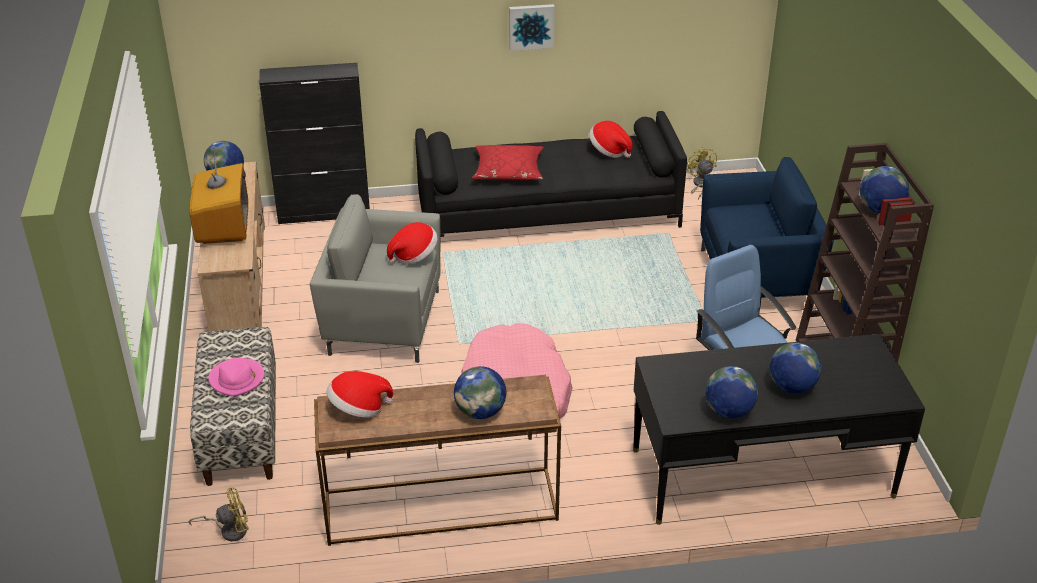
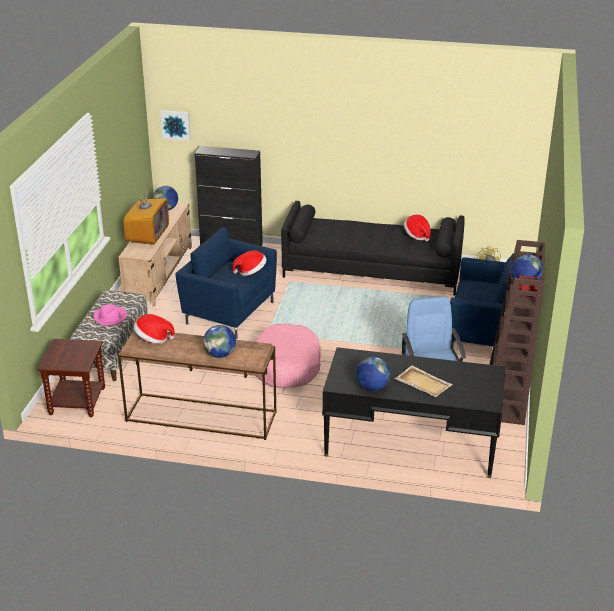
camera: 20 degrees right, 5 degrees down
yellow fan [189,488,249,541] -> brown side table [37,339,105,417]
grey armchair [310,194,441,363] -> blue armchair [175,227,277,339]
red pillow [472,145,544,181] -> none
picture [509,4,555,51] -> picture moved to [160,110,191,141]
globe [770,343,822,393] -> beige tray [395,366,453,397]

